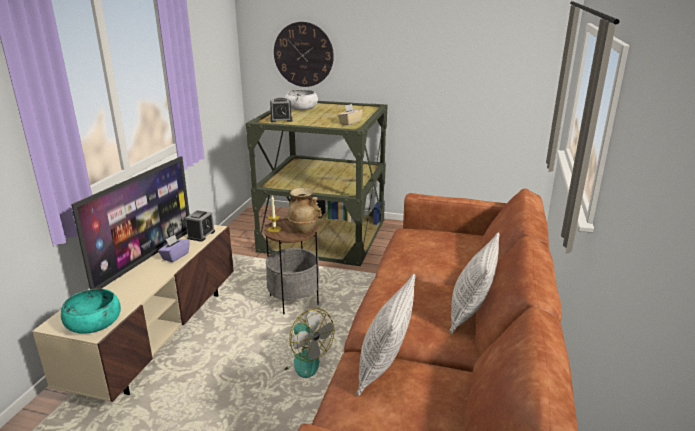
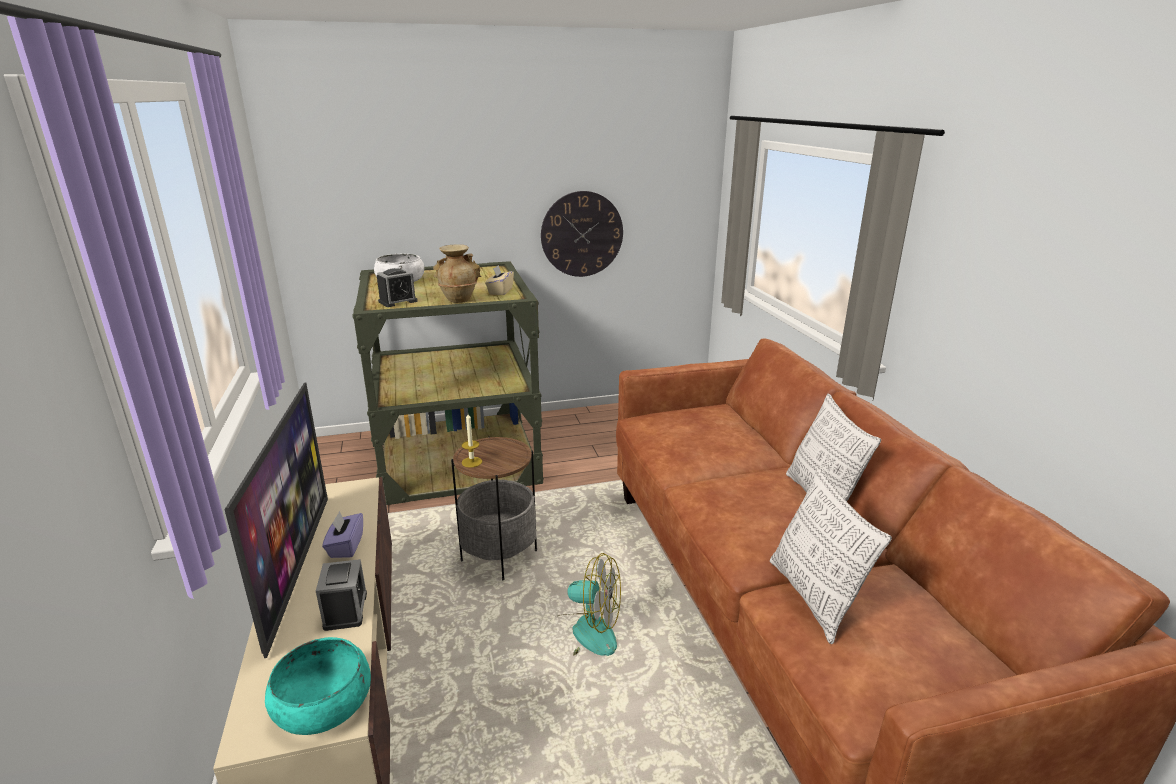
camera: 30 degrees left, 0 degrees up
alarm clock [185,210,215,241] -> alarm clock moved to [316,559,367,631]
wall clock [274,22,334,87] -> wall clock moved to [541,191,623,277]
beige vase [288,188,322,234] -> beige vase moved to [433,244,482,303]

